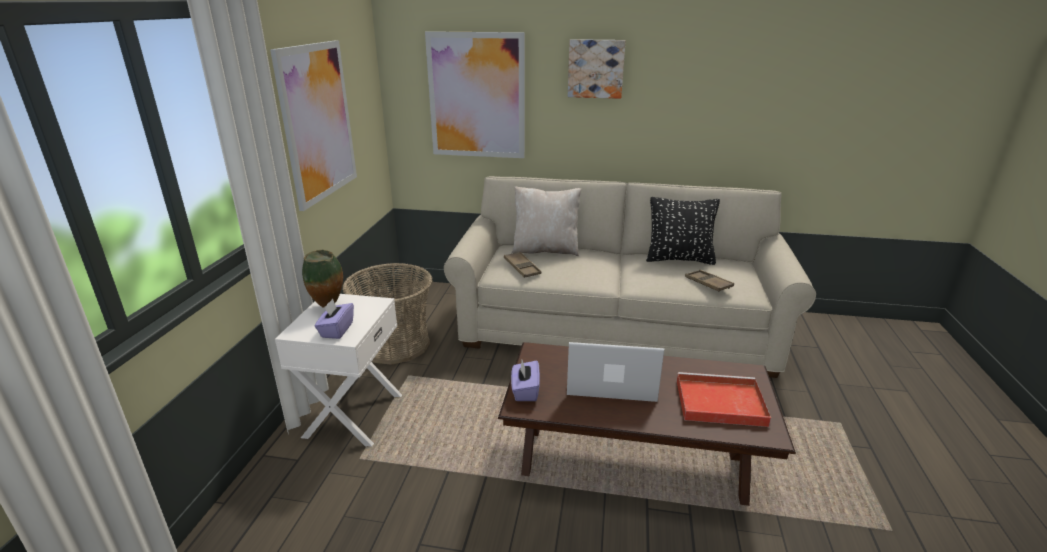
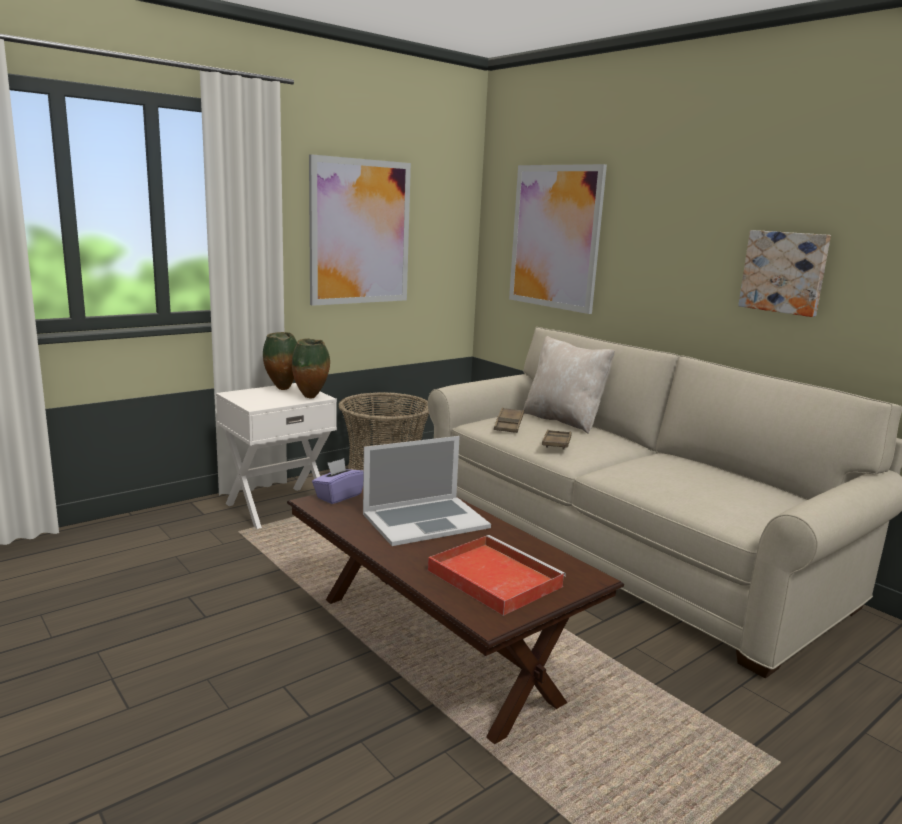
camera: 40 degrees right, 10 degrees down
purple tissue box [315,299,354,339] -> none
laptop [567,342,664,402] -> laptop turned 105 degrees clockwise [363,436,491,546]
picture [568,39,626,99] -> picture moved to [738,230,831,317]
black pillow [646,197,720,265] -> none
brown tray [685,270,734,292] -> brown tray moved to [542,430,572,449]
none -> vase [292,338,330,398]

